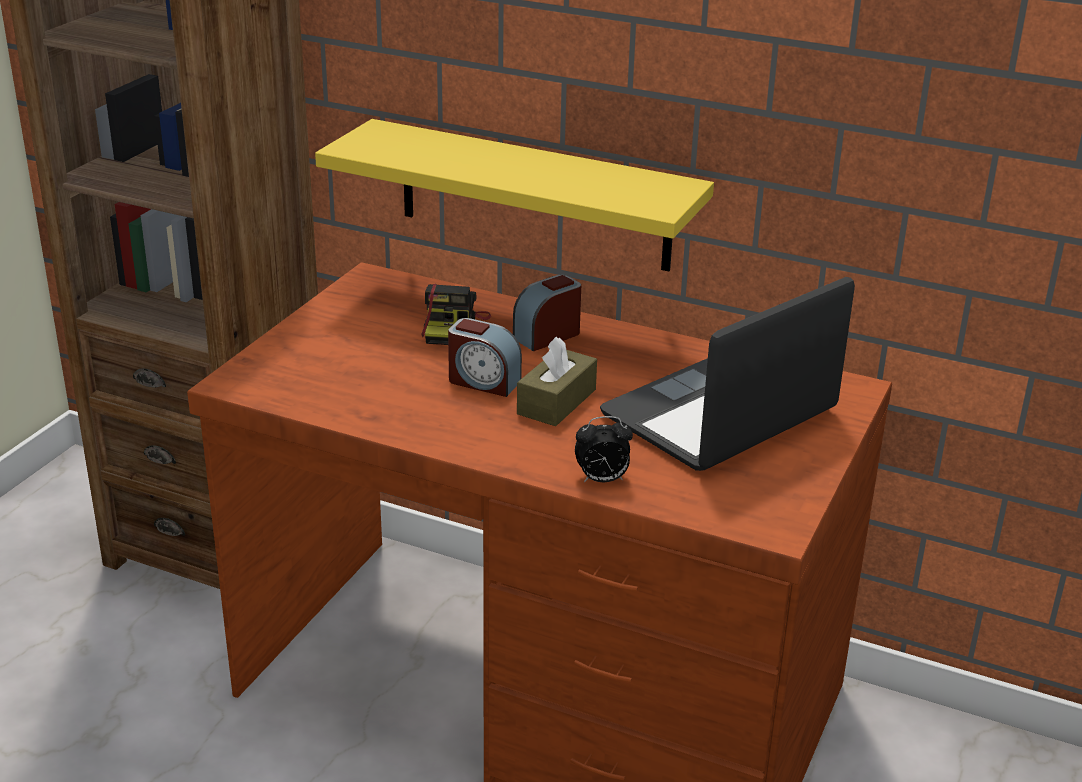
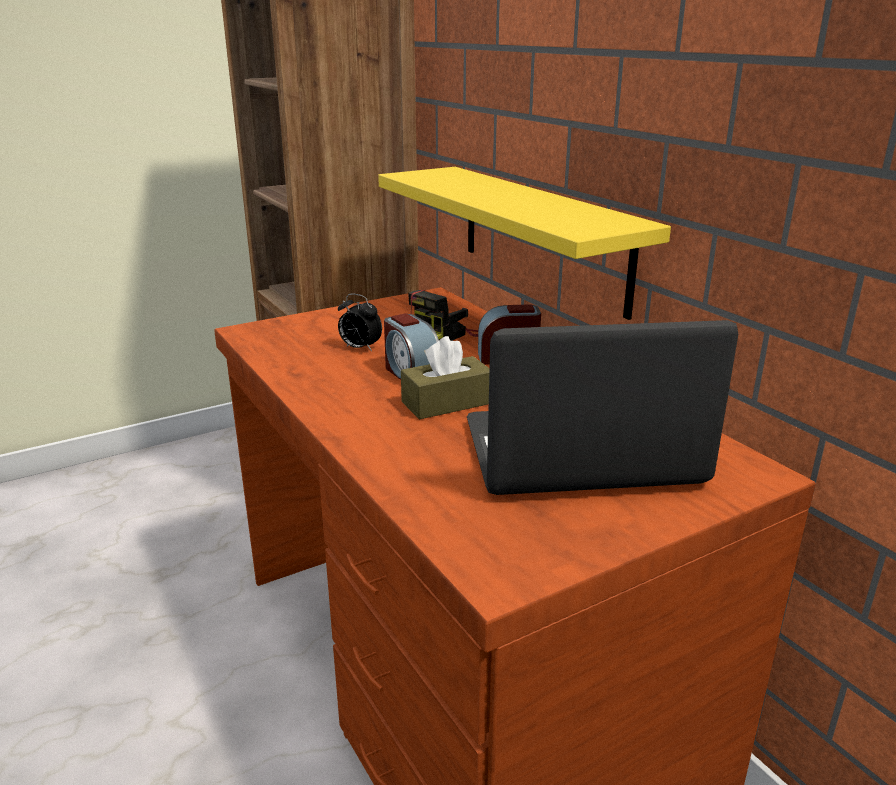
camera: 35 degrees right, 5 degrees down
alarm clock [575,416,633,482] -> alarm clock moved to [338,294,382,352]

